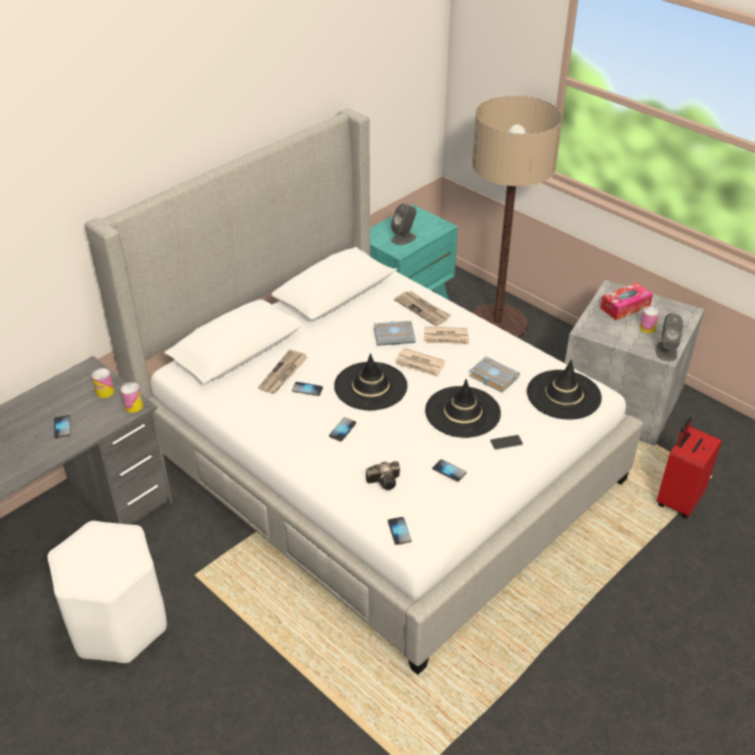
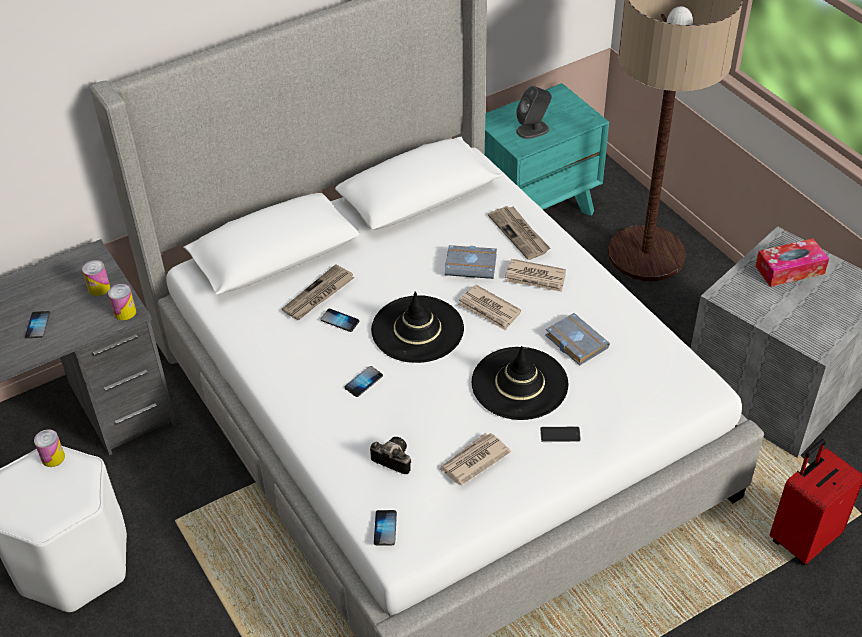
camera: 15 degrees right, 5 degrees up
camera [366,461,400,490] -> camera turned 150 degrees counterclockwise [370,437,411,474]
phone [432,459,466,482] -> newspaper [439,433,511,485]
black hat [527,360,602,420] -> none
can [639,306,660,333] -> can moved to [34,429,65,467]
grey speaker [656,313,683,361] -> none

